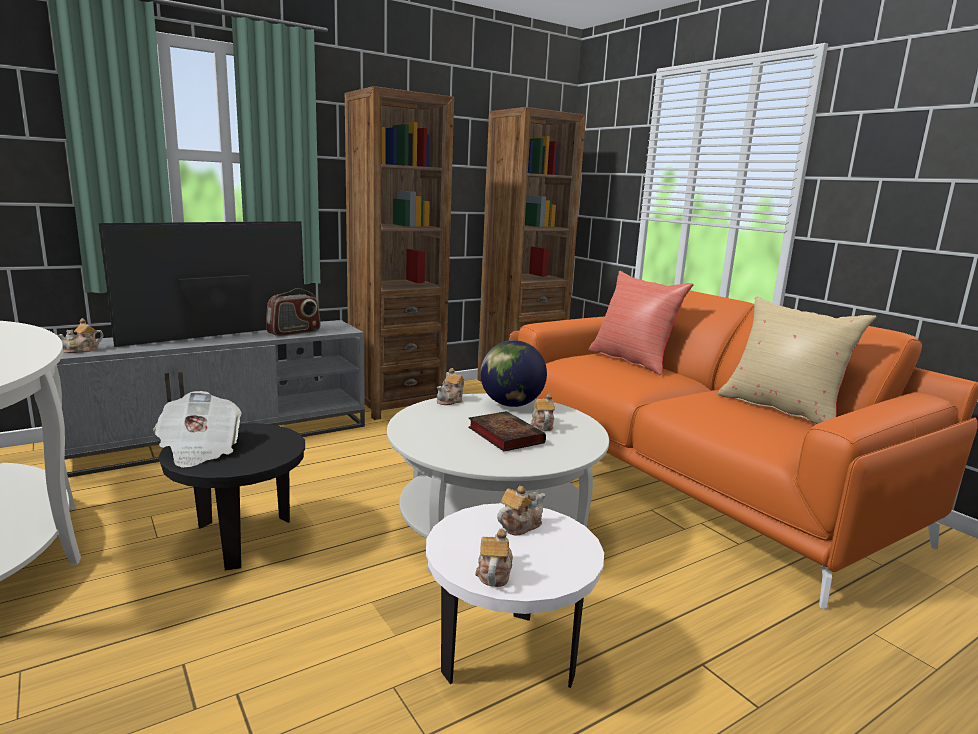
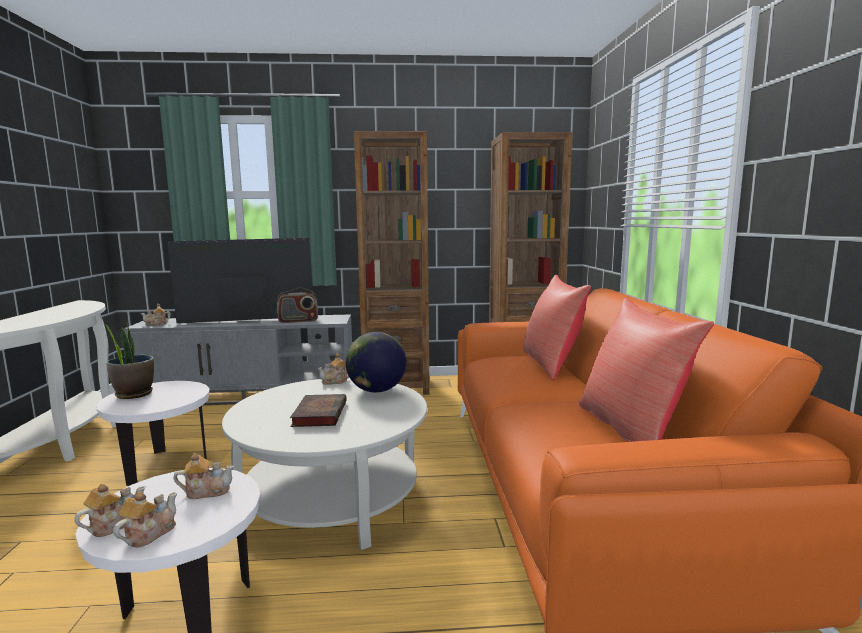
camera: 30 degrees right, 5 degrees down
newspaper [153,391,242,468] -> potted plant [103,322,154,399]
black side table [158,423,305,571] -> white side table [96,381,210,486]
teapot [531,394,555,431] -> teapot moved to [113,492,177,547]
beige pillow [718,296,876,424] -> red pillow [579,298,714,442]

